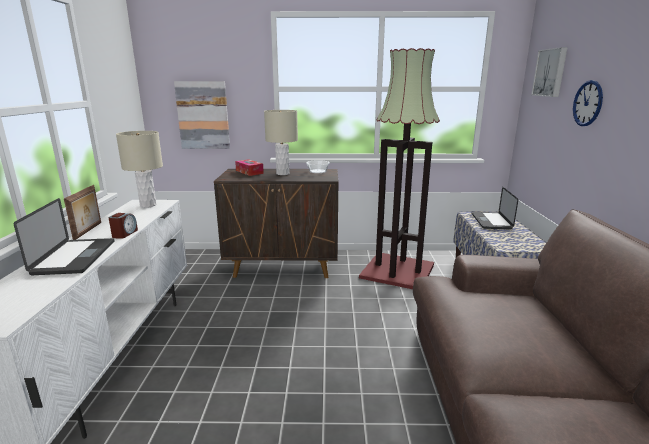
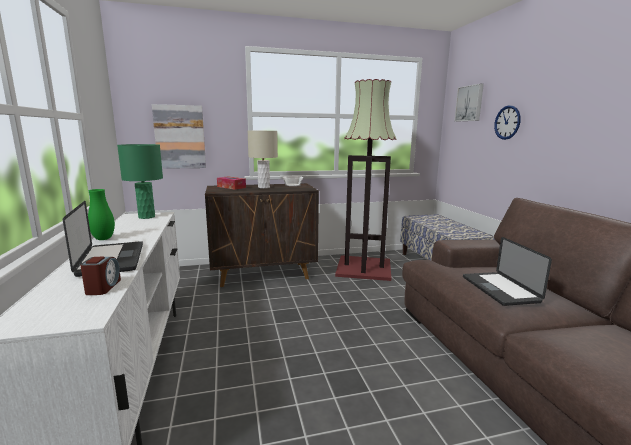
camera: 15 degrees left, 5 degrees down
picture frame [64,185,101,240] -> green vase [88,189,115,240]
alarm clock [109,213,138,239] -> alarm clock moved to [80,257,121,295]
beige table lamp [116,131,163,208] -> green table lamp [117,144,163,219]
laptop [471,187,518,230] -> laptop moved to [463,237,552,306]

